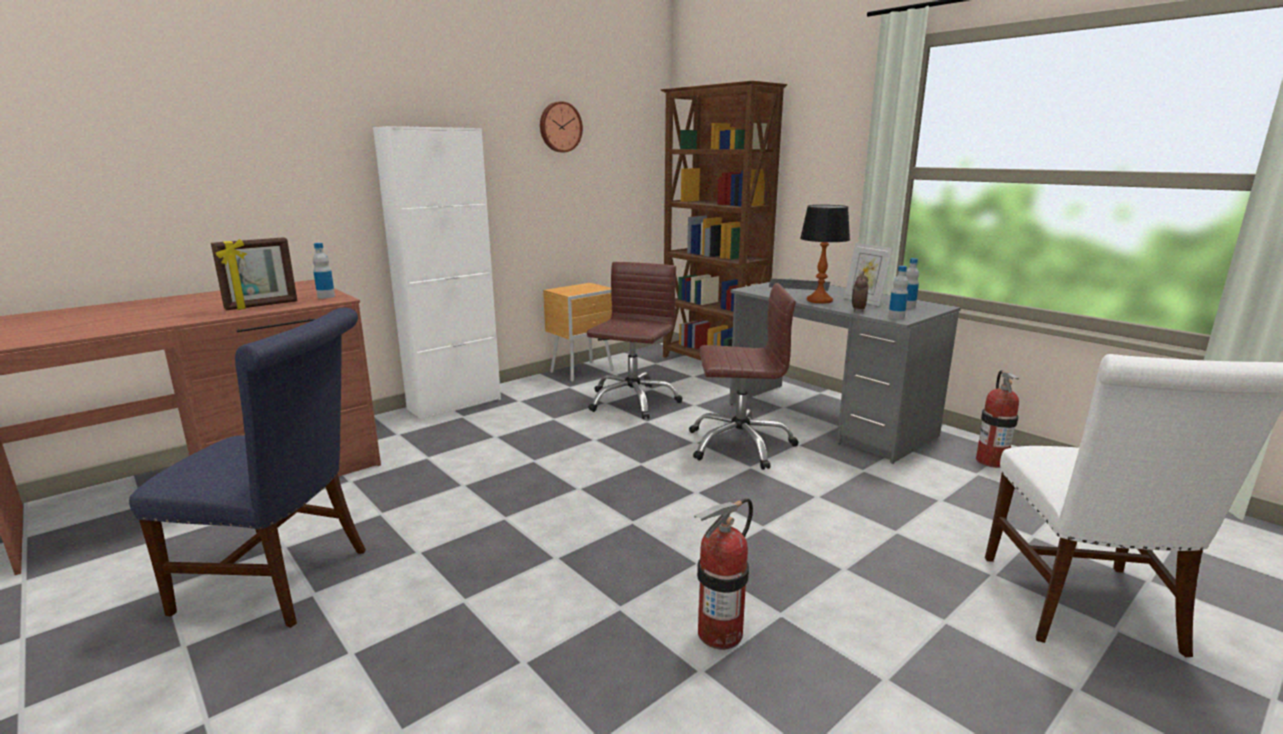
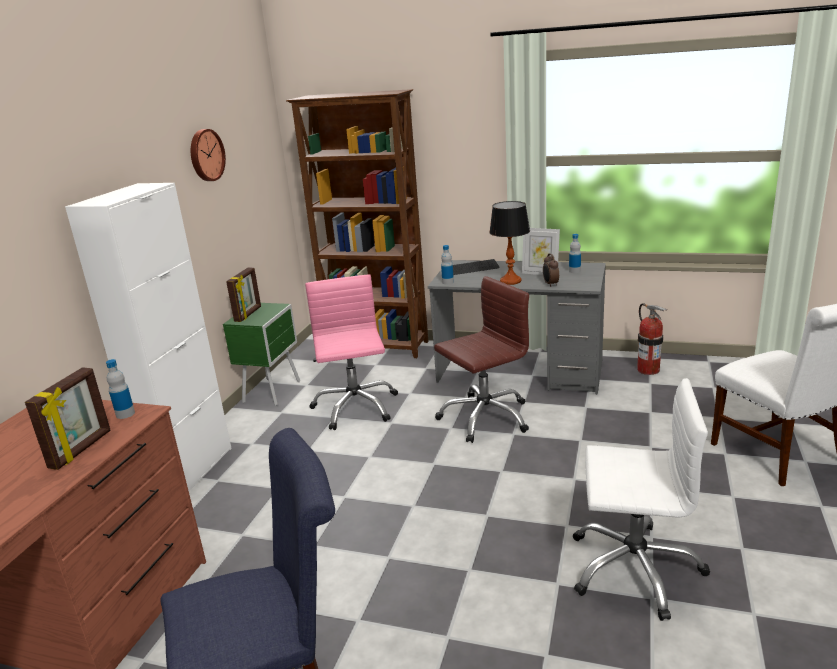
camera: 30 degrees left, 5 degrees up
brown nightstand [543,283,614,382] -> green nightstand [223,303,300,406]
brown office chair [587,262,682,419] -> pink office chair [305,274,398,430]
fire extinguisher [694,498,753,650] -> white office chair [573,378,710,621]
bottle [888,266,908,319] -> bottle moved to [441,245,454,284]
none -> picture frame [226,268,261,322]

